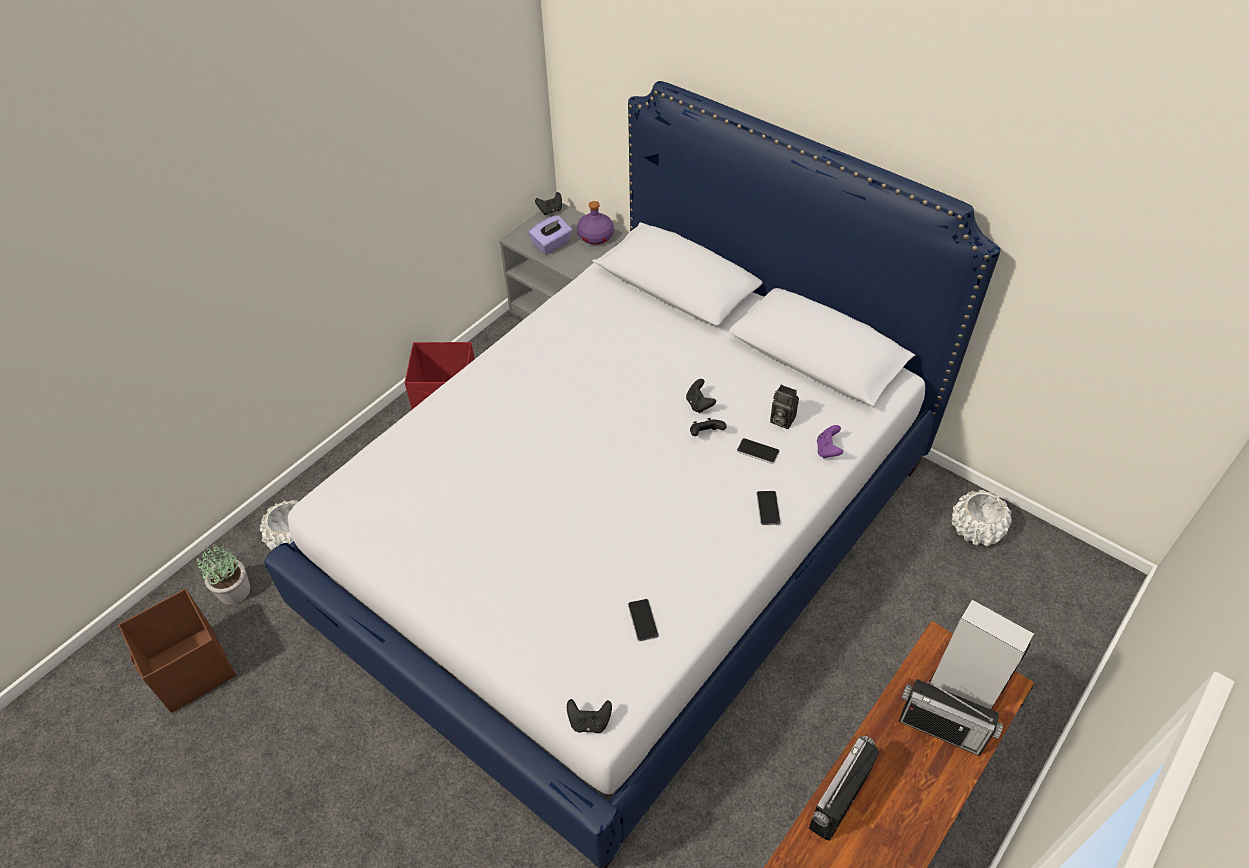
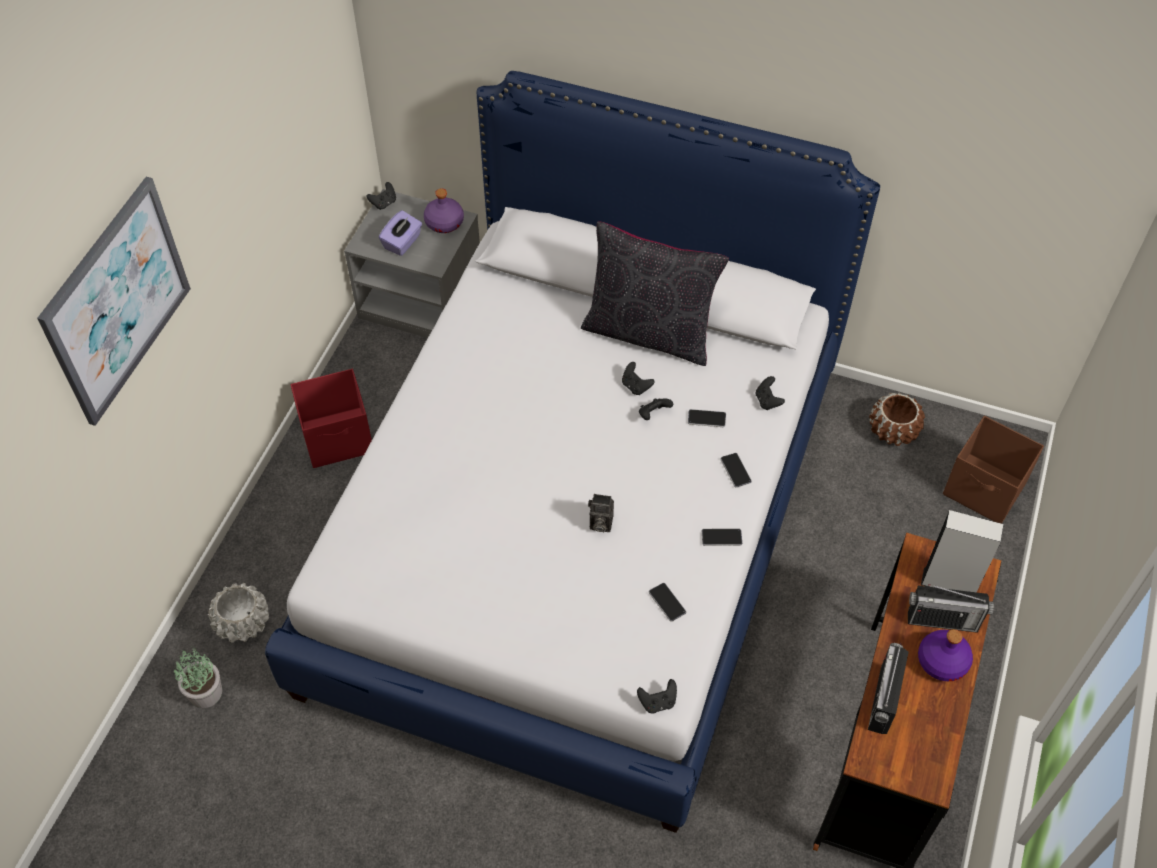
camera: 20 degrees left, 5 degrees up
brown storage box [118,589,236,713] -> brown storage box moved to [943,416,1044,524]
camera [770,385,799,429] -> camera moved to [588,494,614,532]
purple game controller [817,425,843,458] -> black game controller [756,376,785,410]
white planter [951,490,1012,546] -> brown planter [869,392,925,446]
none -> picture [37,177,191,426]
none -> black pillow [581,221,729,366]
none -> phone [702,529,742,546]
none -> purple bottle [918,629,973,681]

